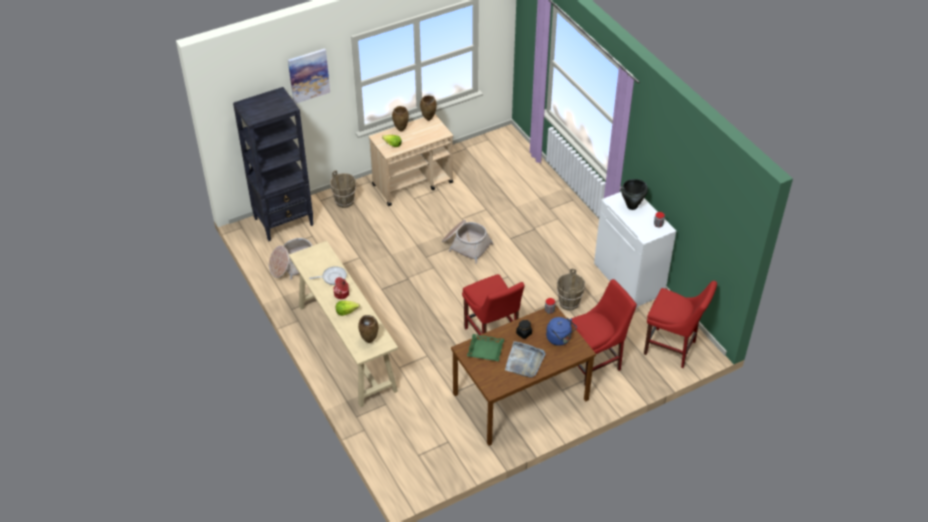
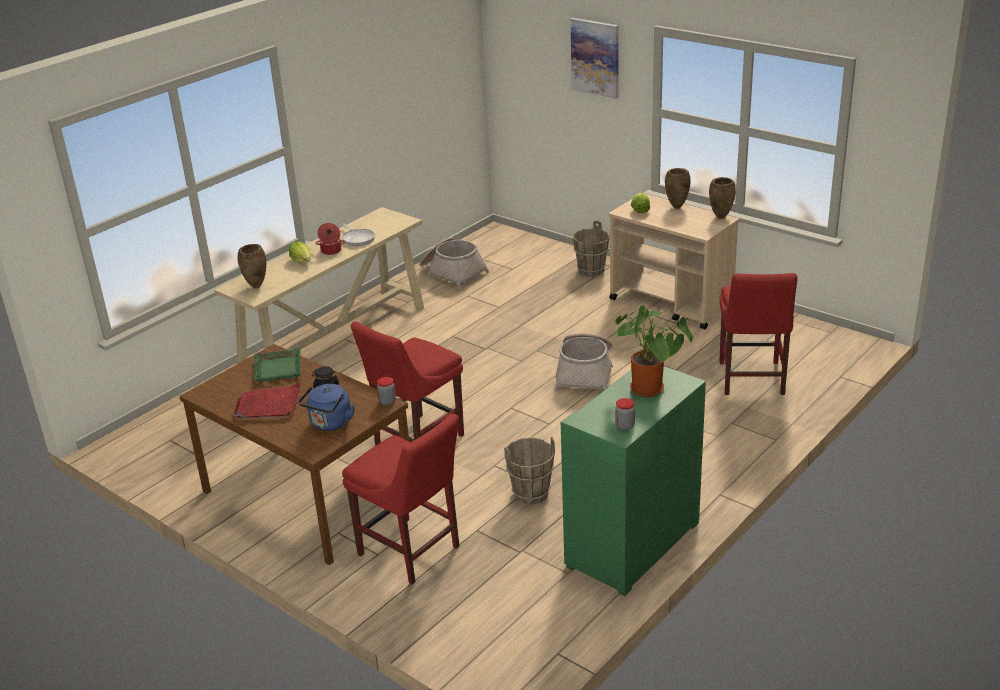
camera: 70 degrees right, 15 degrees down
black bookcase [233,87,313,241] -> none
grey tray [505,341,546,378] -> red tray [233,383,301,419]
white cabinet [594,192,676,308] -> green cabinet [561,366,706,596]
black cooking pot [621,179,648,210] -> potted plant [615,305,693,397]
red chair [644,281,717,368] -> red chair moved to [719,273,797,395]

